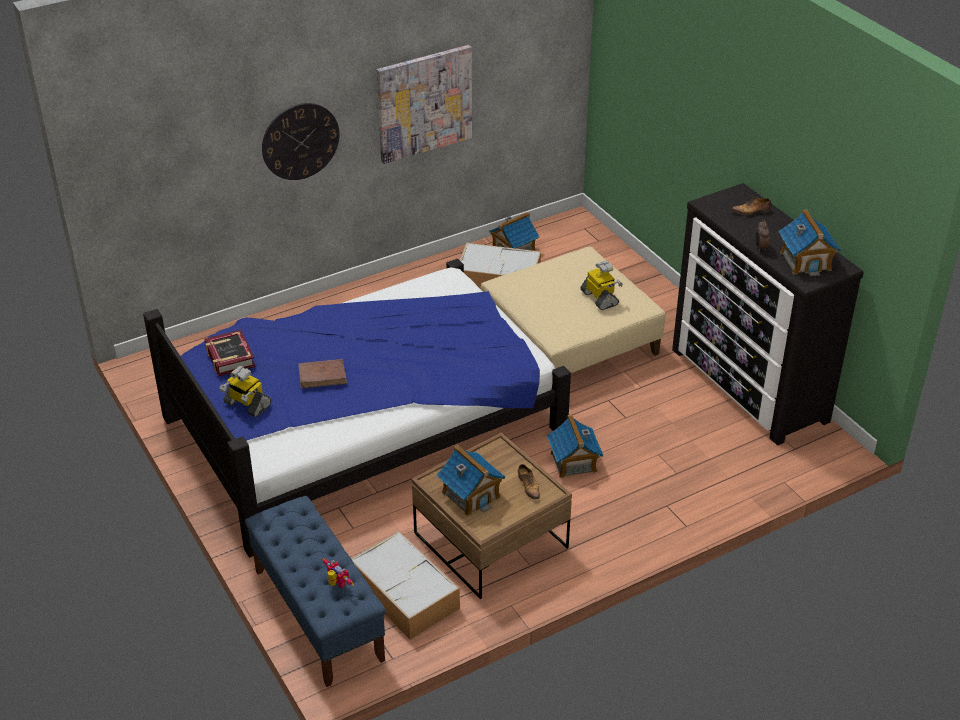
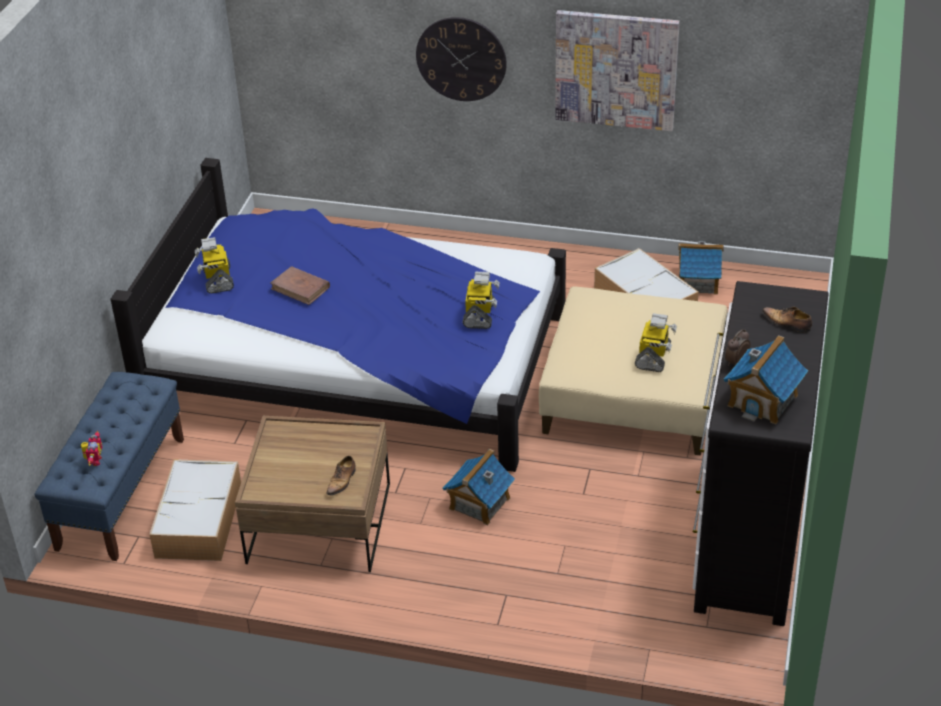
camera: 45 degrees right, 0 degrees up
book [205,330,255,377] -> none
toy house [437,445,506,516] -> none
none -> toy robot [463,271,500,329]

